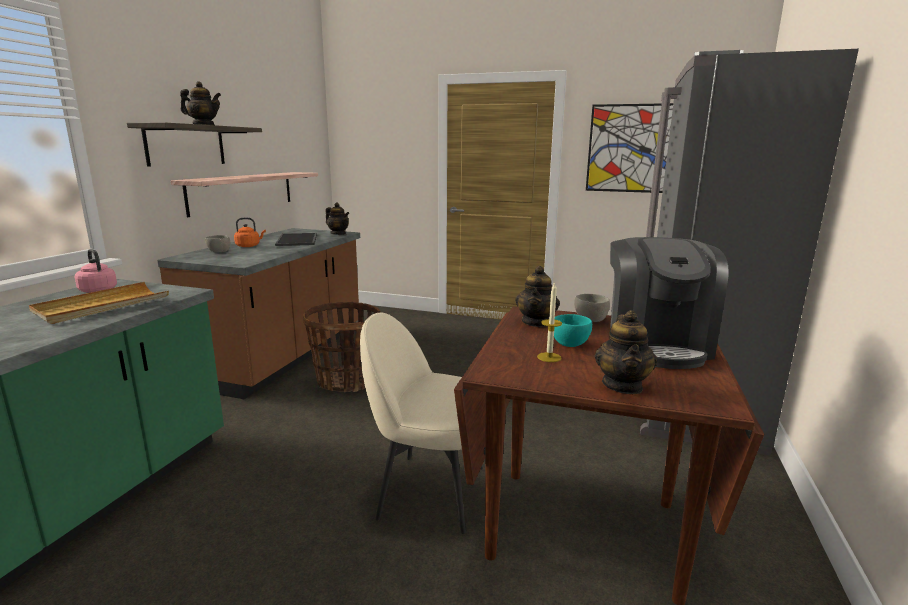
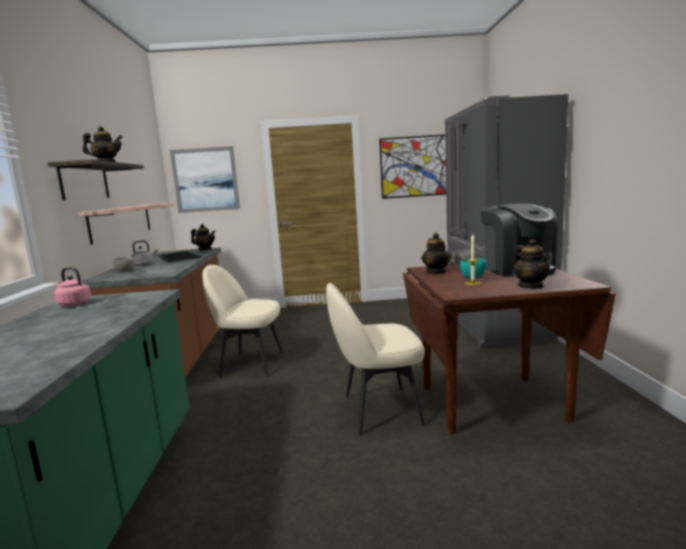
camera: 20 degrees left, 5 degrees down
beige tray [29,282,169,324] -> none
orange kettle [234,218,266,247] -> grey kettle [131,240,158,266]
basket [303,302,381,392] -> beige chair [202,265,283,377]
none -> picture [170,146,240,213]

